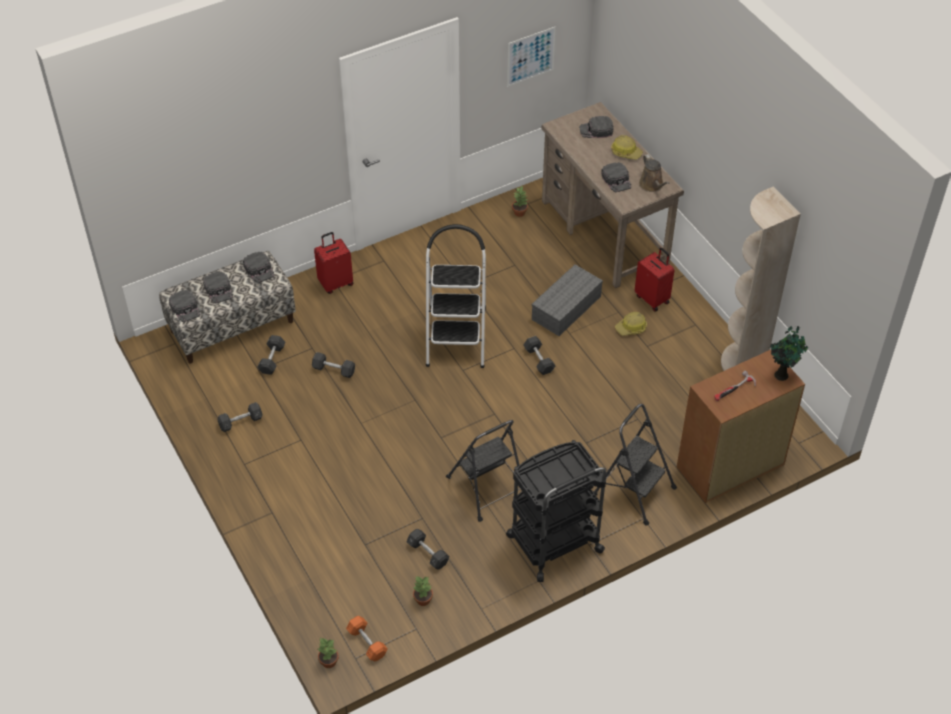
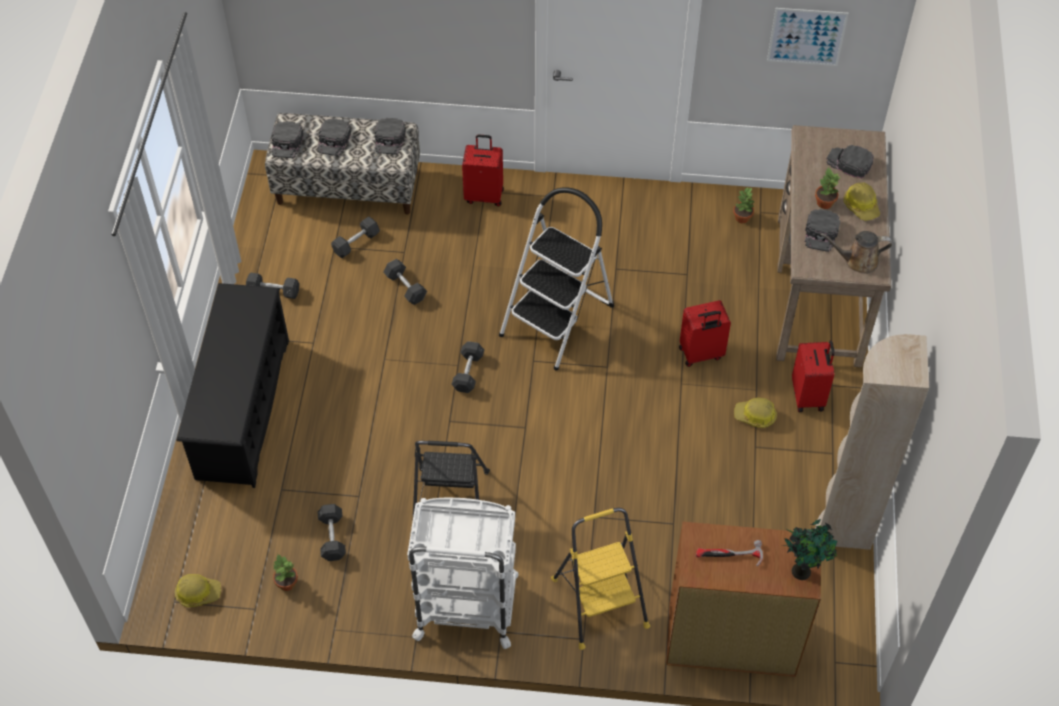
camera: 35 degrees right, 5 degrees up
potted plant [318,638,339,668] -> potted plant moved to [815,167,840,209]
orange dumbbell [346,616,388,661] -> hard hat [175,574,221,607]
black cart [506,440,606,582] -> white cart [407,498,519,649]
grey dumbbell [524,336,555,375] -> grey dumbbell moved to [451,341,484,393]
grey storage box [532,265,603,336] -> red suitcase [679,300,731,367]
black step ladder [593,404,677,526] -> yellow step ladder [551,508,650,650]
brown watering can [639,154,670,192] -> brown watering can turned 75 degrees clockwise [820,231,892,274]
none -> black shoe rack [177,283,289,488]

